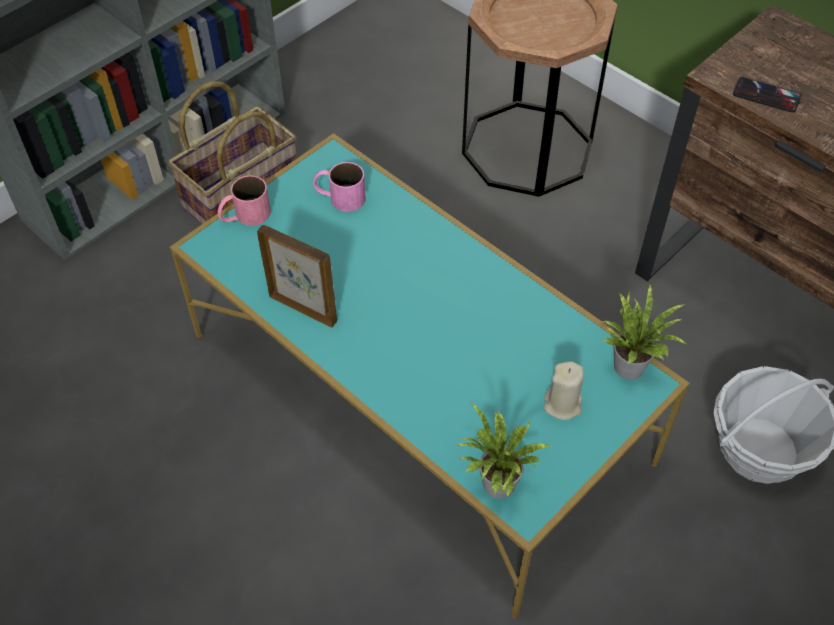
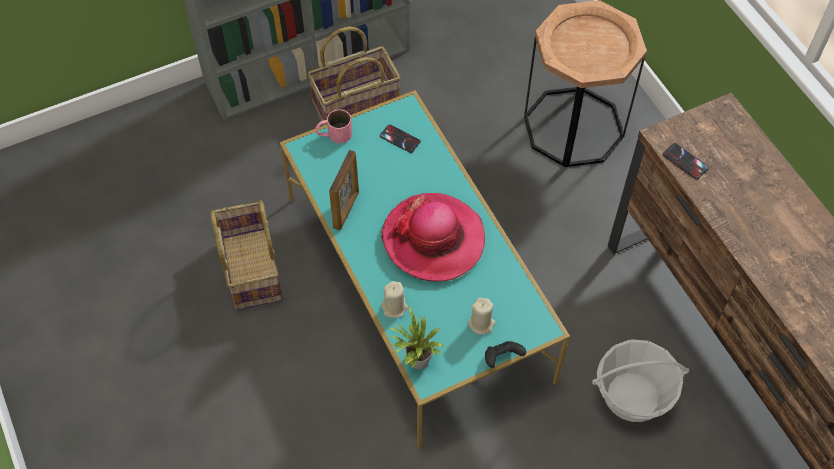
camera: 20 degrees right, 5 degrees up
picture frame [257,225,337,327] -> picture frame turned 60 degrees clockwise [329,150,359,230]
pink mug [313,162,366,212] -> phone [380,124,421,153]
potted plant [602,283,687,380] -> none
none -> basket [210,200,283,310]
none -> hat [381,193,485,281]
none -> beige candle [382,281,408,318]
none -> black game controller [485,341,526,368]

